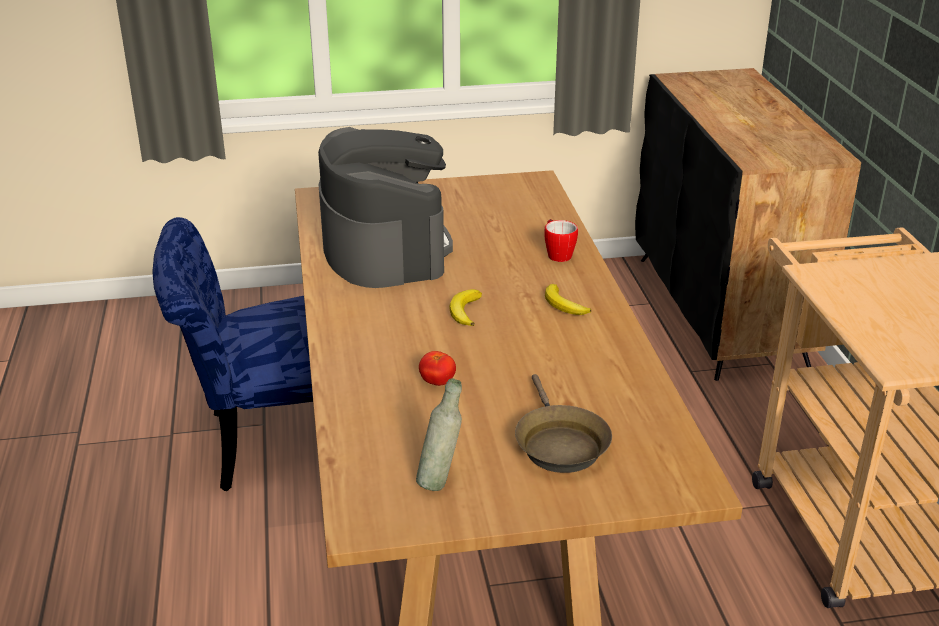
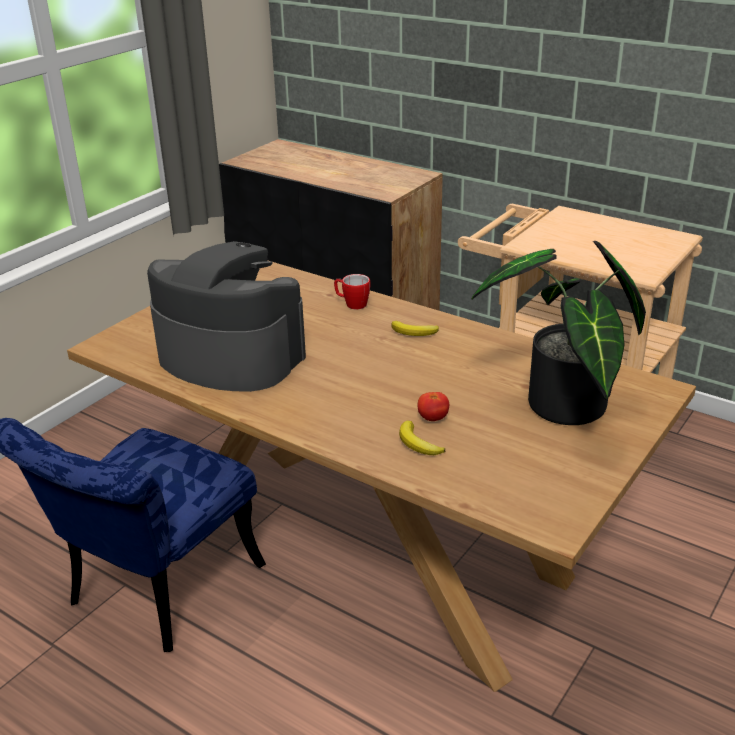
camera: 45 degrees left, 0 degrees up
grey bottle [416,378,462,491] -> none
banana [449,289,482,326] -> banana moved to [399,421,445,455]
brown frying pan [515,374,612,473] -> potted plant [471,241,646,425]

